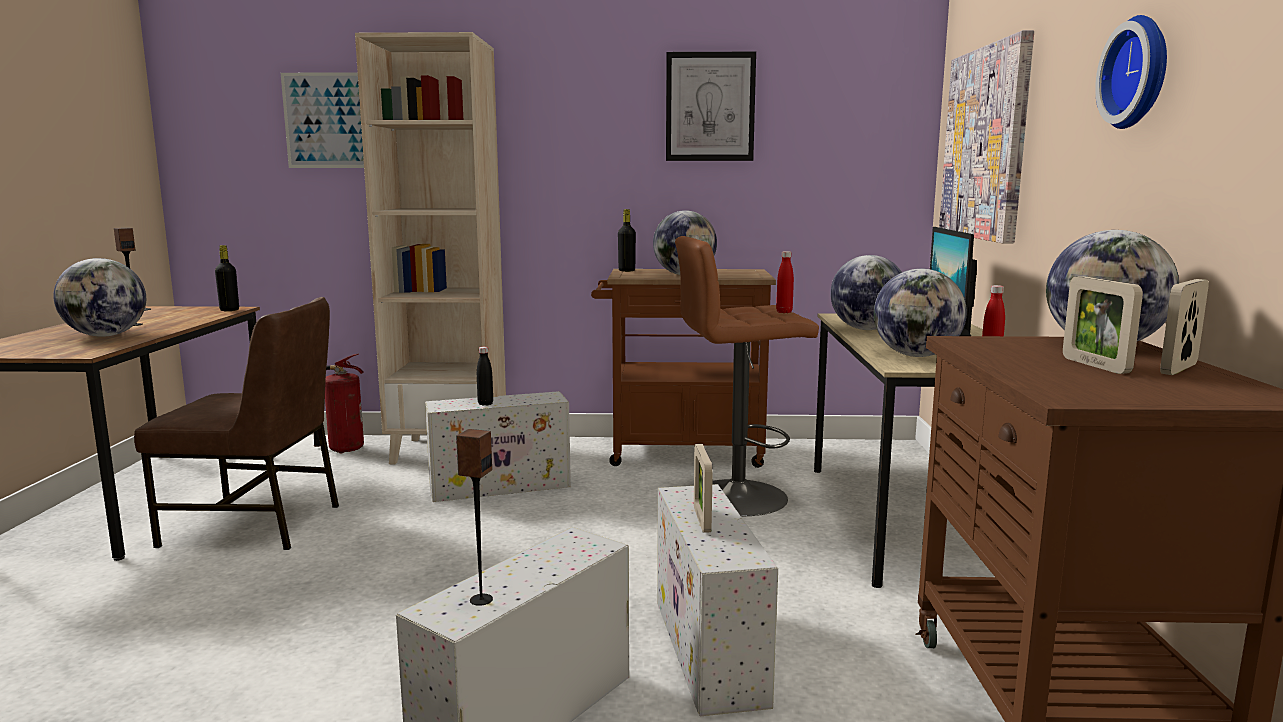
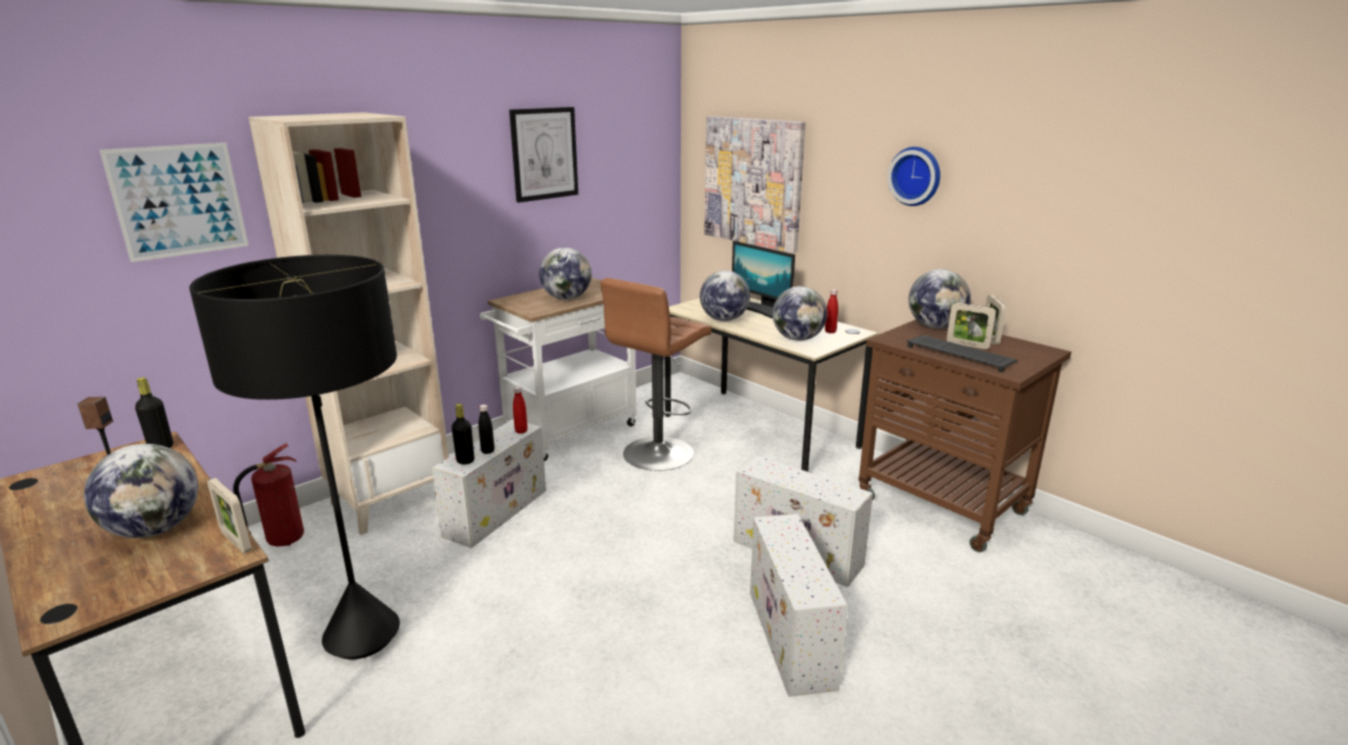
camera: 45 degrees left, 10 degrees up
brown chair [134,297,339,550] -> black floor lamp [189,255,400,660]
speaker [456,429,493,606] -> none
brown cart [591,269,776,468] -> white cart [480,277,636,461]
black bottle [618,209,636,272] -> black bottle moved to [452,404,474,465]
picture frame [694,444,713,533] -> picture frame moved to [207,478,252,553]
red bottle [776,251,794,313] -> red bottle moved to [513,386,528,434]
none -> keyboard [906,335,1019,372]

